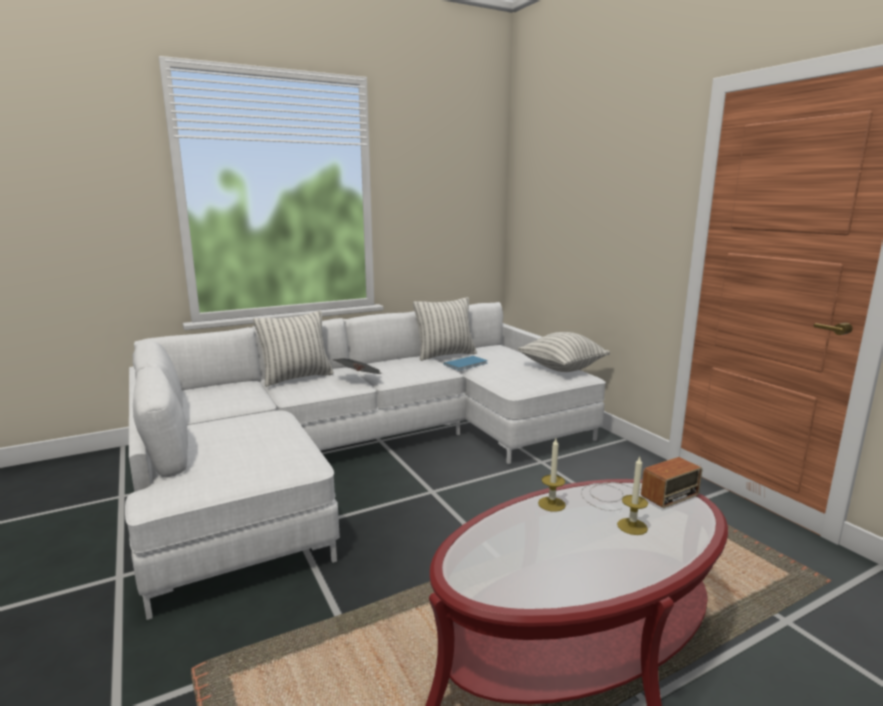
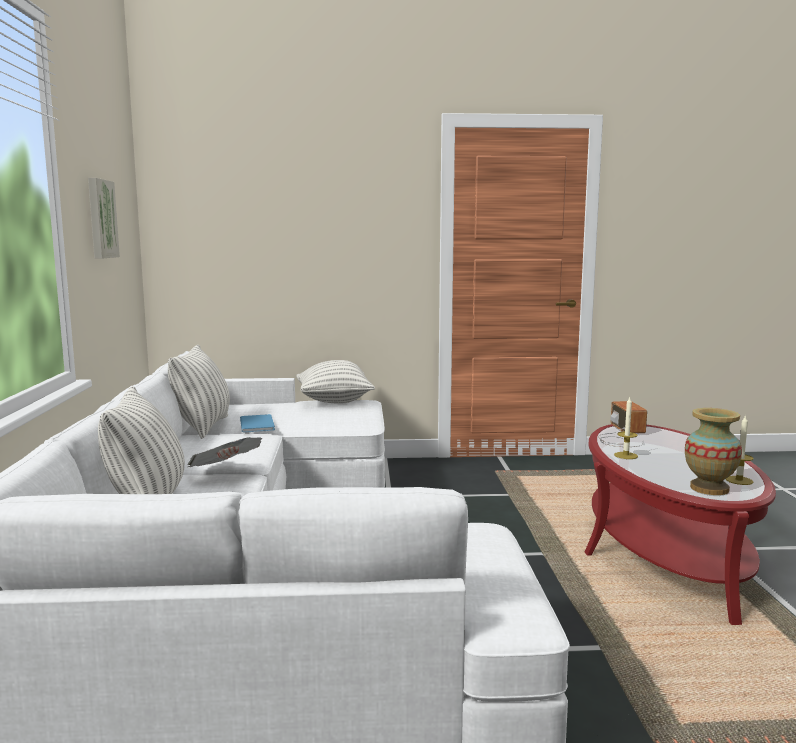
camera: 65 degrees left, 5 degrees down
candle [617,457,648,535] -> candle moved to [726,415,754,485]
none -> picture [88,178,120,259]
none -> vase [685,408,742,495]

